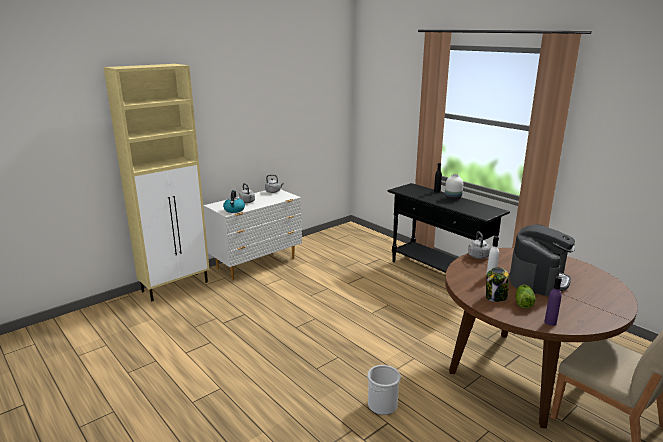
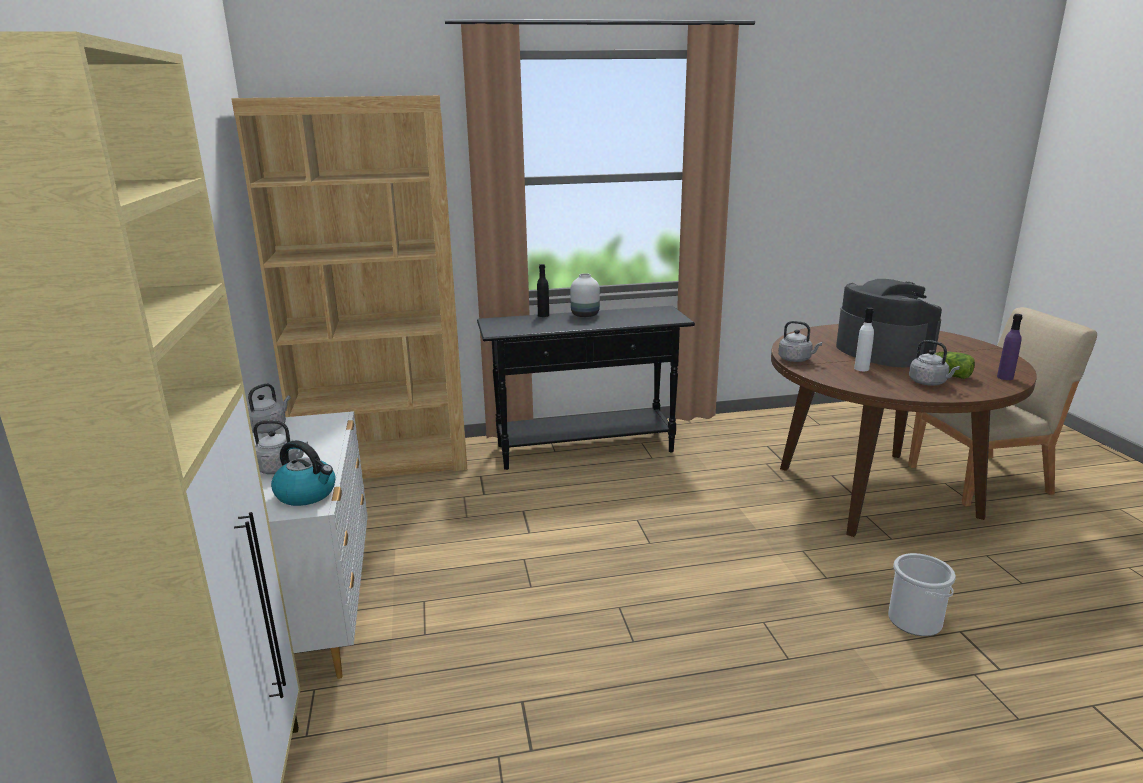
camera: 60 degrees left, 0 degrees up
jar [486,267,509,302] -> grey kettle [909,340,960,385]
none -> brown bookcase [231,95,467,479]

